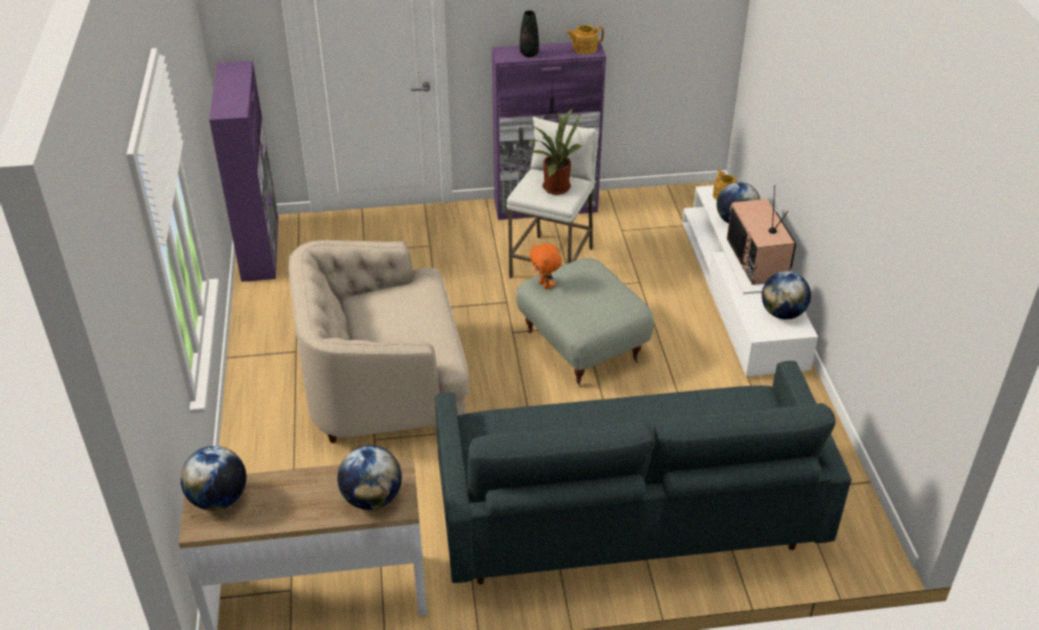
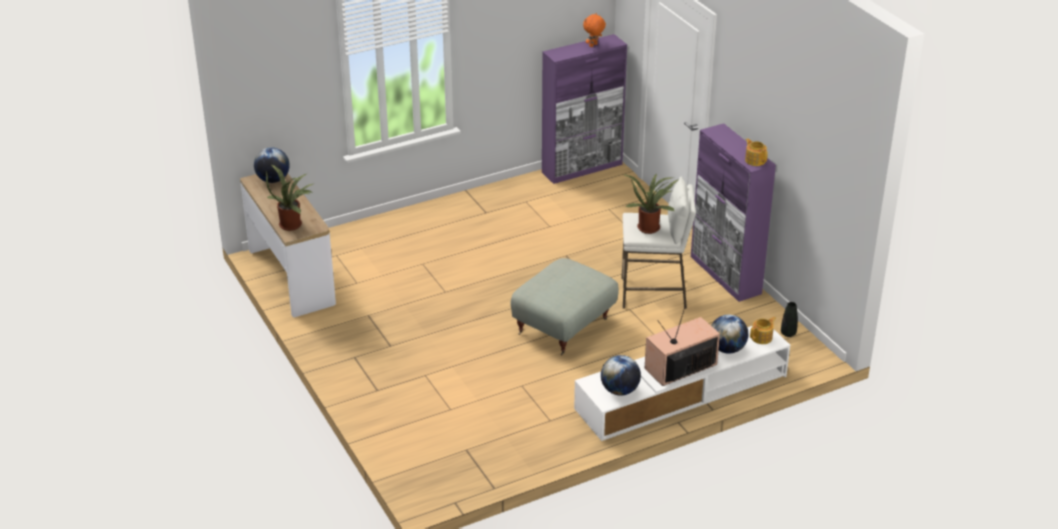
camera: 70 degrees right, 5 degrees down
beige armchair [289,240,469,443] -> none
globe [337,445,402,510] -> potted plant [266,165,313,231]
grey sofa [435,361,852,585] -> none
black vase [520,10,539,57] -> black vase moved to [781,302,798,337]
orange plush toy [530,244,562,289] -> orange plush toy moved to [583,13,606,47]

